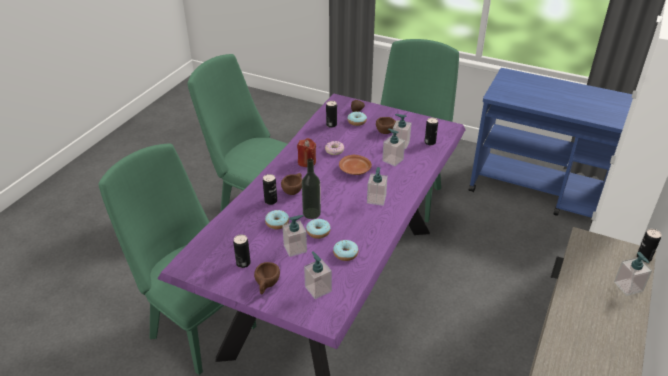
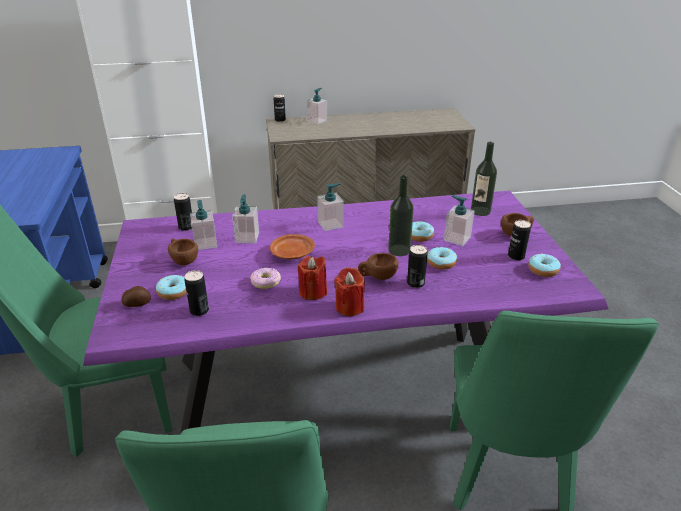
camera: 125 degrees left, 5 degrees down
soap dispenser [304,252,332,299] -> bottle [471,142,497,216]
donut [333,240,358,261] -> donut moved to [528,253,561,277]
none -> red candle [334,267,365,316]

